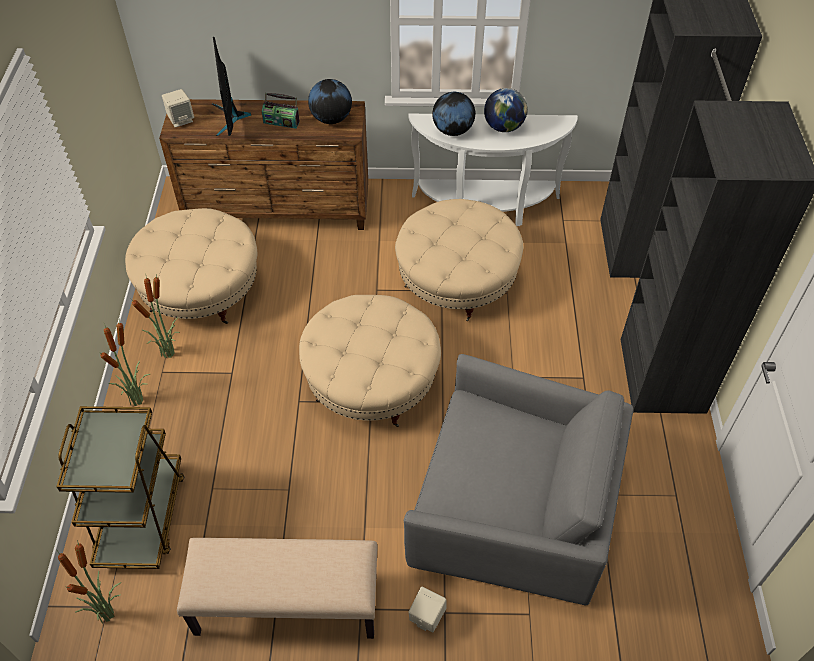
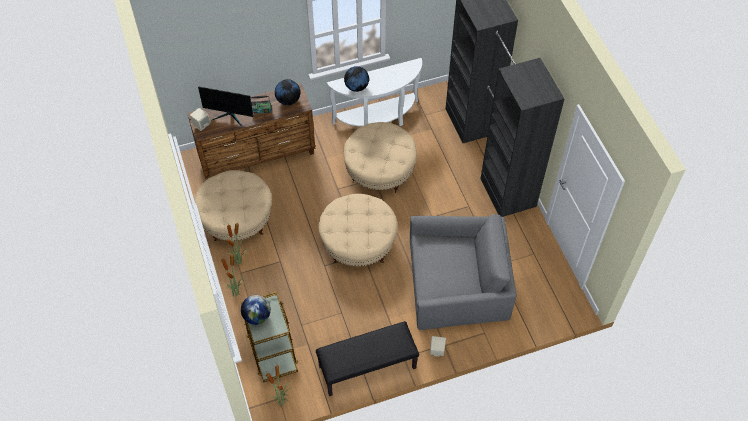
camera: 20 degrees left, 5 degrees up
beige bench [177,538,378,639] -> black bench [316,321,419,396]
monitor [212,37,251,136] -> monitor turned 45 degrees counterclockwise [198,86,253,125]
globe [484,88,527,132] -> globe moved to [241,295,271,325]

